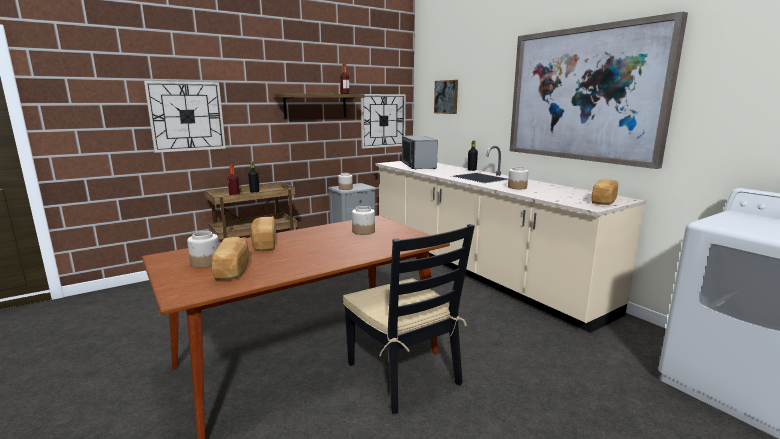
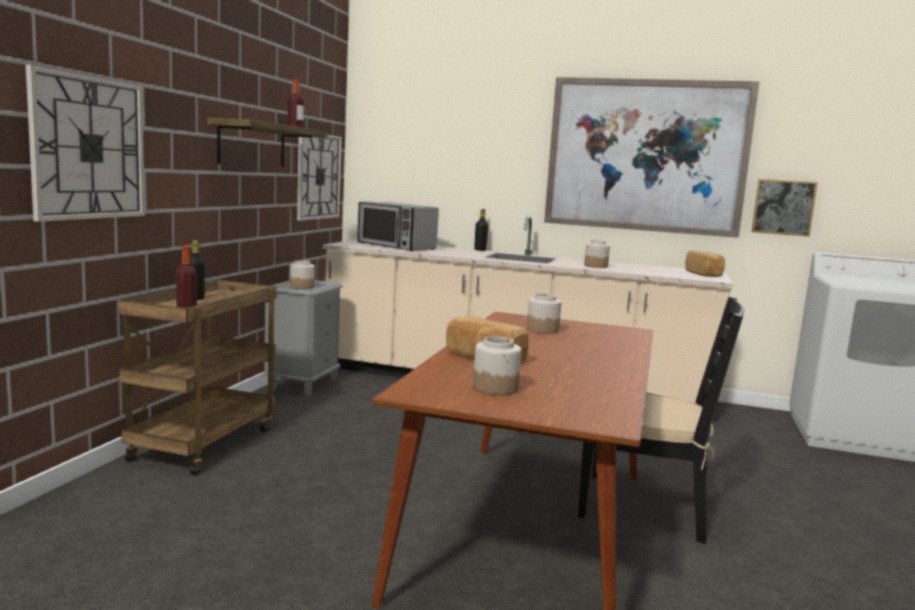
camera: 40 degrees left, 5 degrees down
bread [212,237,249,280] -> none
picture [434,80,458,114] -> picture moved to [752,179,818,236]

